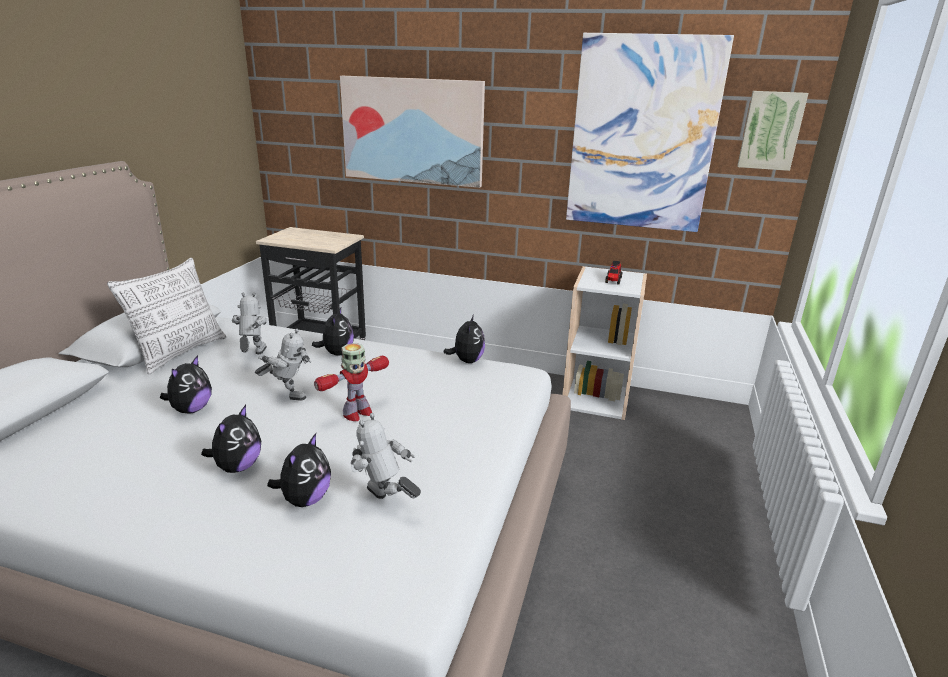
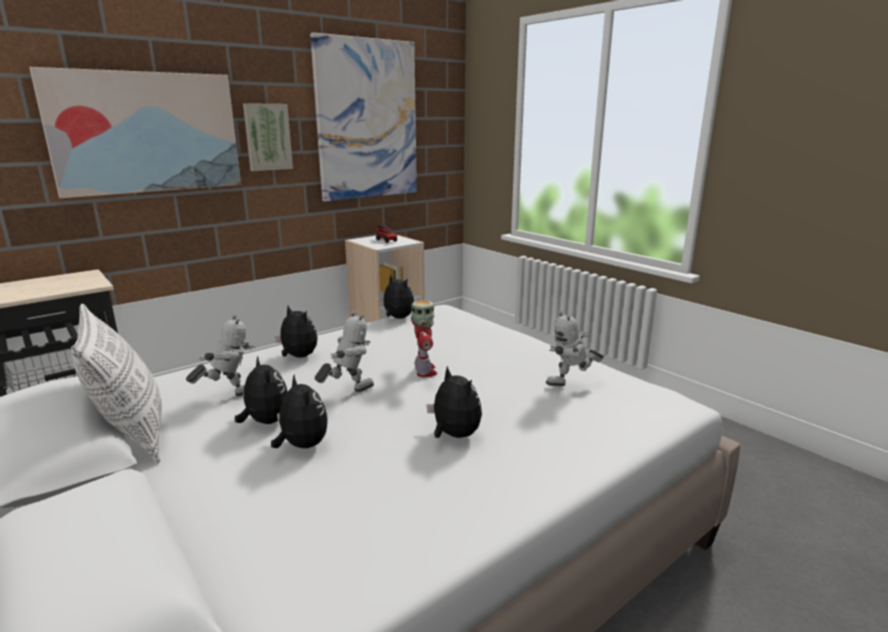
camera: 55 degrees left, 5 degrees down
toy robot [232,292,267,354] -> toy robot turned 120 degrees clockwise [186,314,256,396]
plush toy [267,433,331,507] -> plush toy moved to [235,356,288,424]
picture [737,91,808,171] -> picture moved to [243,103,293,171]

